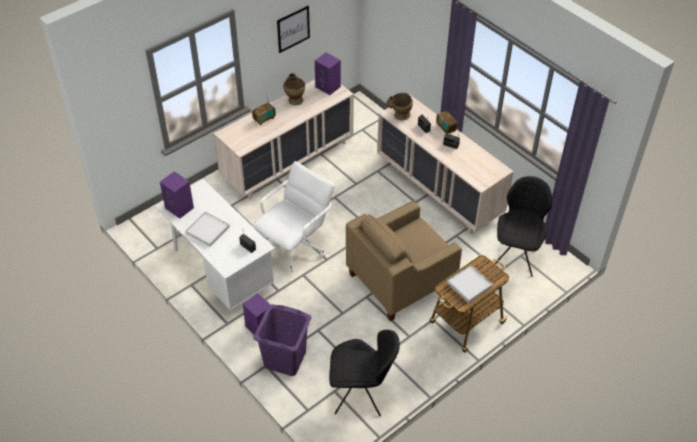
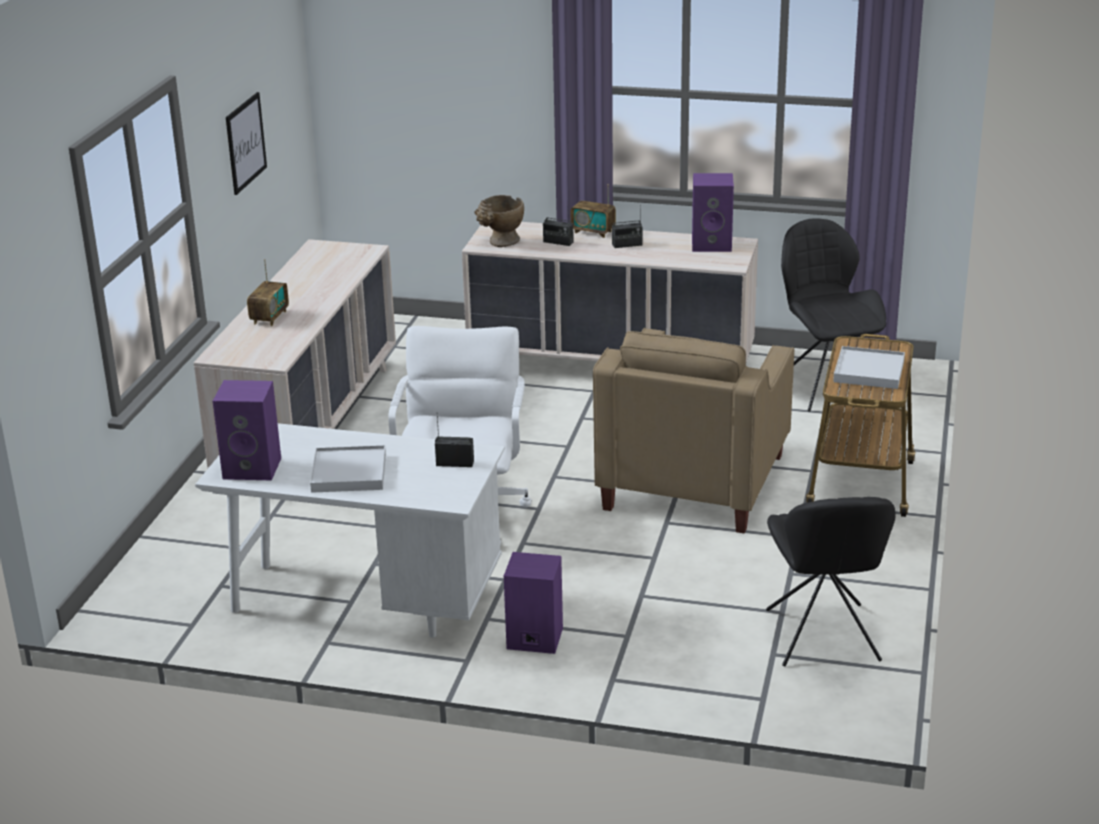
camera: 35 degrees left, 20 degrees down
purple laundry basket [253,304,311,376] -> none
beige vase [283,73,305,105] -> none
purple speaker [315,52,341,95] -> purple speaker moved to [692,173,734,252]
black chair [329,330,400,416] -> black chair turned 120 degrees clockwise [766,497,896,666]

